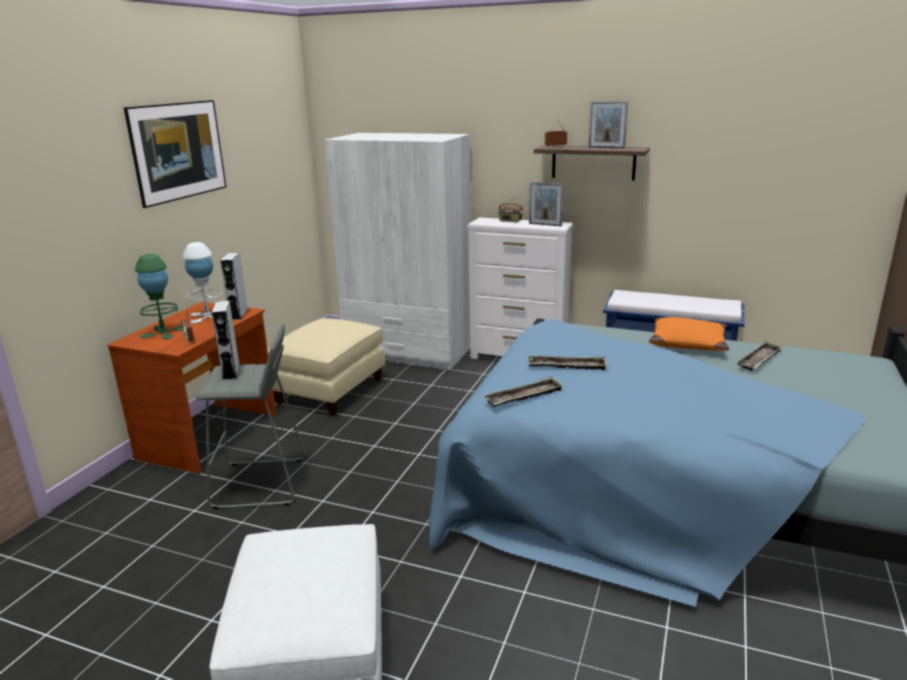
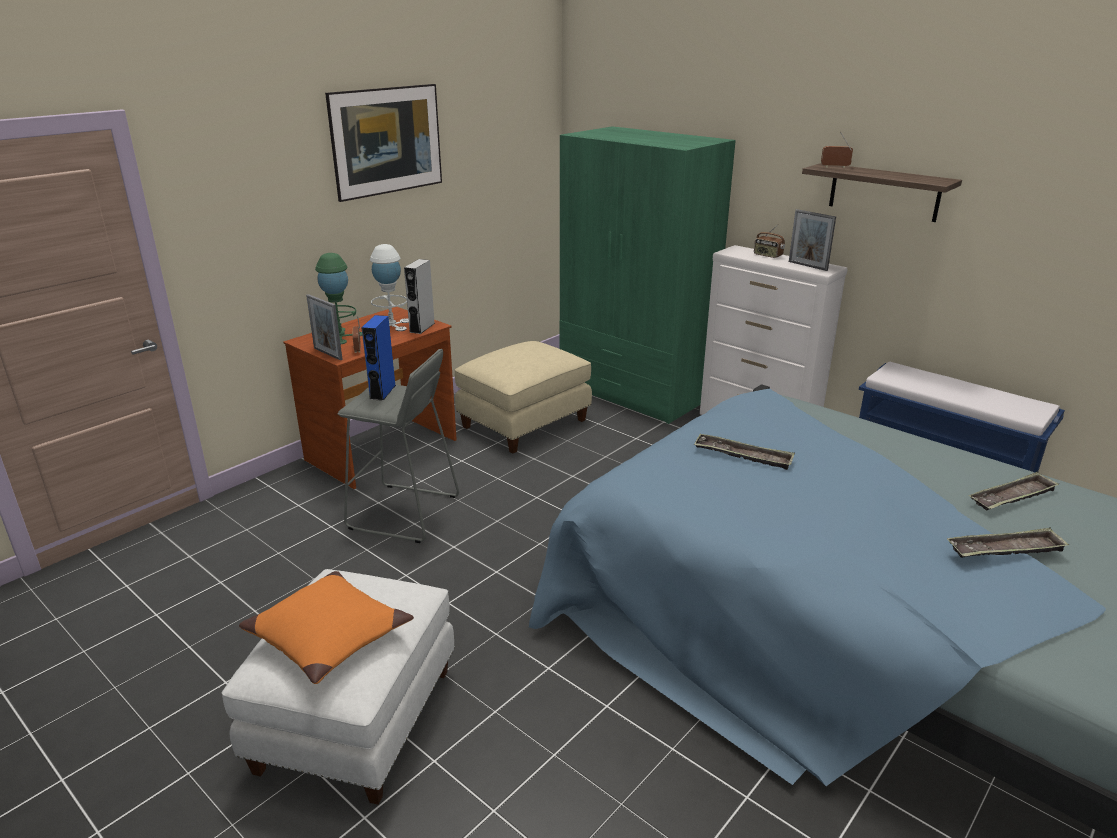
camera: 20 degrees right, 5 degrees up
grey speaker [212,300,240,380] -> blue speaker [361,315,396,401]
white wardrobe [324,133,471,370] -> green wardrobe [560,126,736,424]
tray [483,376,564,407] -> tray moved to [947,527,1069,558]
picture frame [588,101,628,148] -> picture frame moved to [306,294,343,360]
orange pillow [649,317,729,351] -> orange pillow moved to [239,571,414,684]

